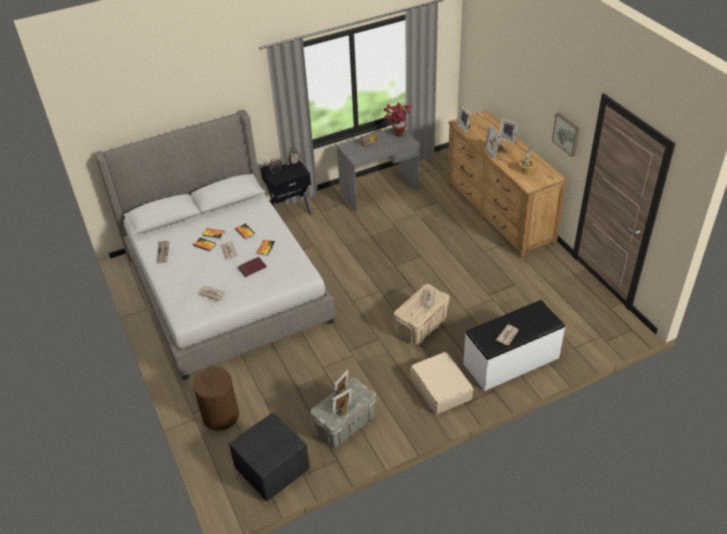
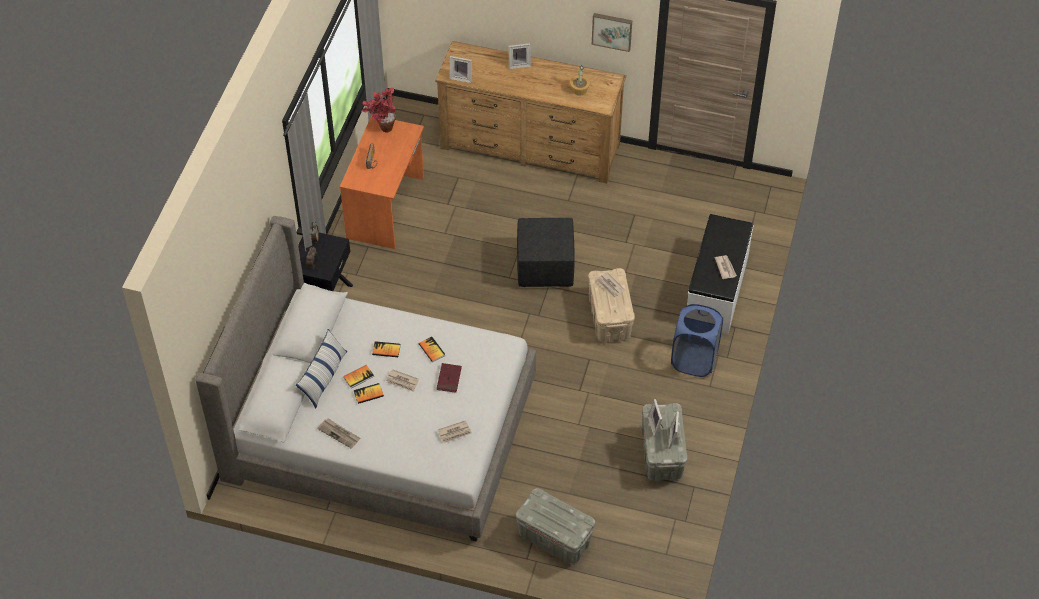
camera: 50 degrees left, 10 degrees up
brown laundry basket [193,365,239,431] -> grey storage box [516,488,595,564]
black ottoman [229,413,310,501] -> black ottoman moved to [517,218,575,287]
grey desk [336,128,420,213] -> orange desk [340,116,424,249]
beige suitcase [410,352,474,414] -> blue laundry basket [671,304,723,377]
picture frame [484,125,510,159] -> none
none -> pillow [296,329,347,408]

